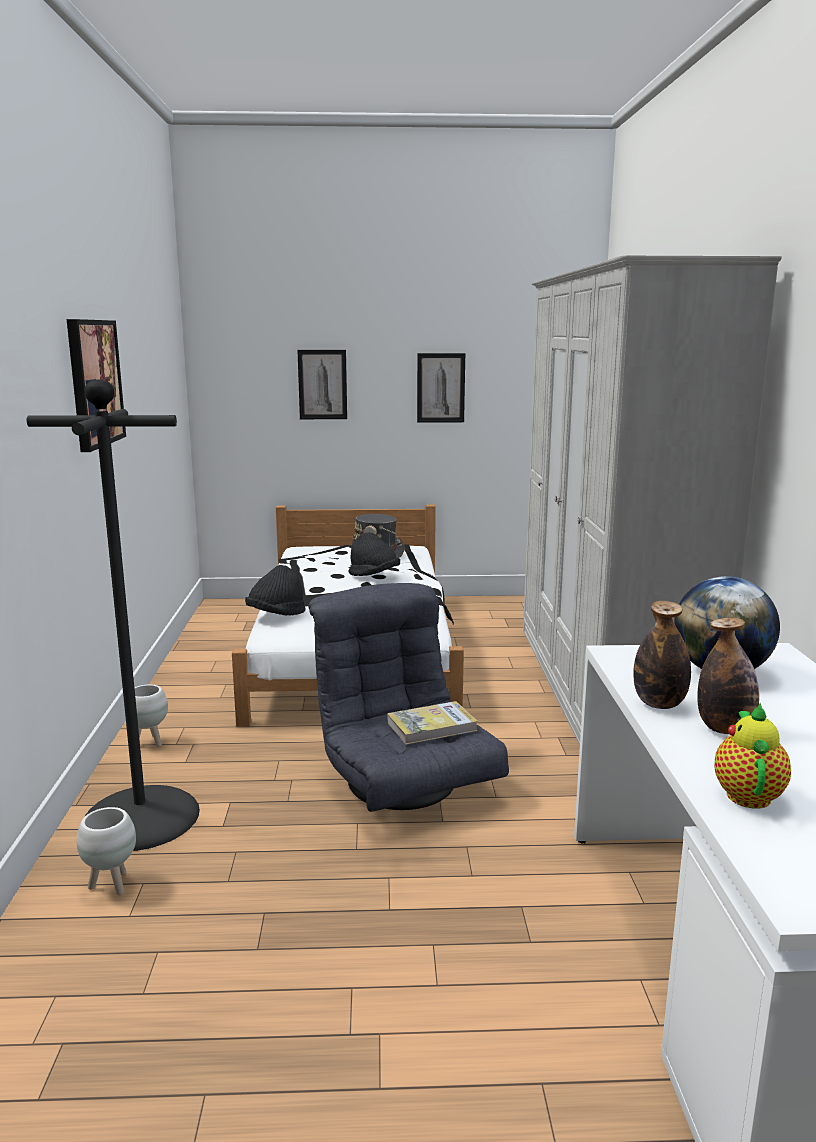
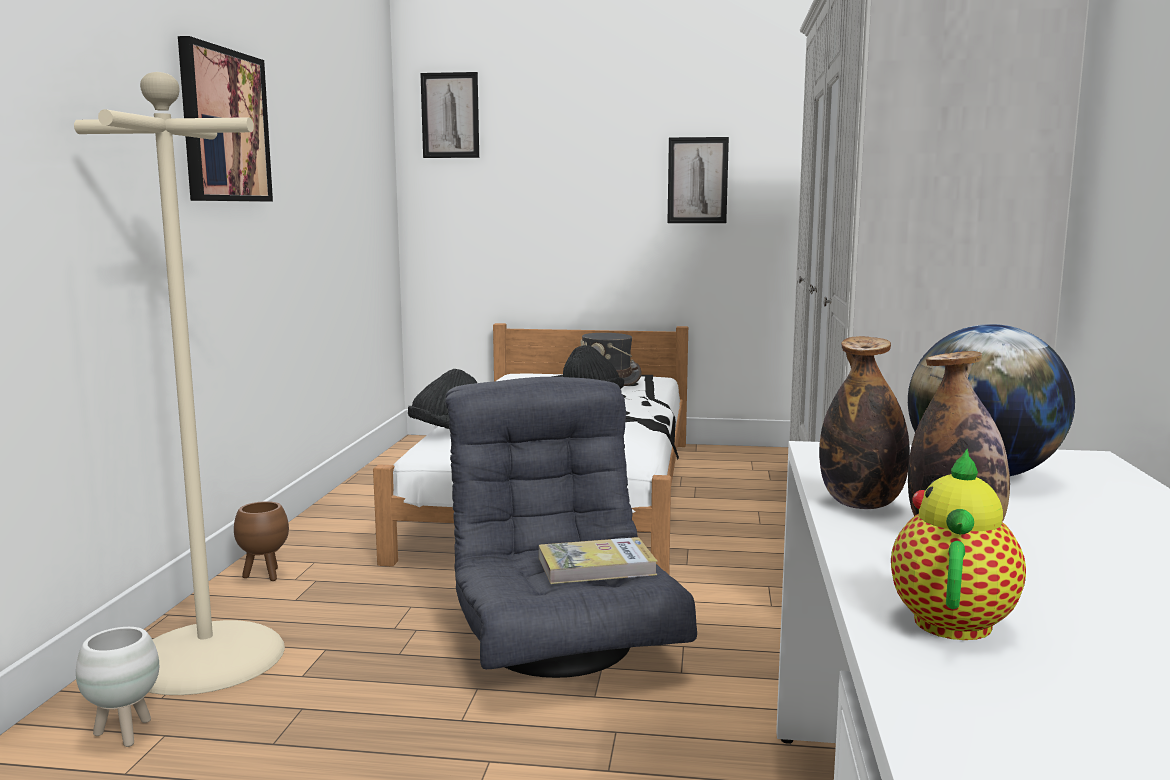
camera: 10 degrees right, 5 degrees down
black clothes rack [27,379,200,851] -> beige clothes rack [74,72,285,695]
white planter [134,684,168,747] -> brown planter [234,501,289,581]
picture [297,350,347,419] -> picture moved to [420,72,479,158]

